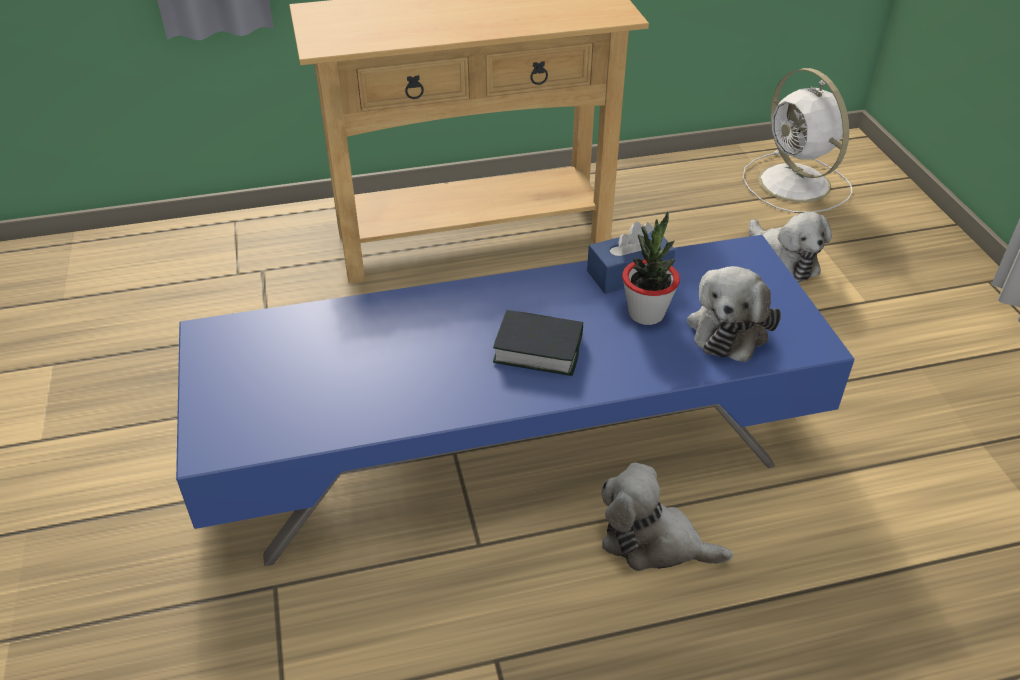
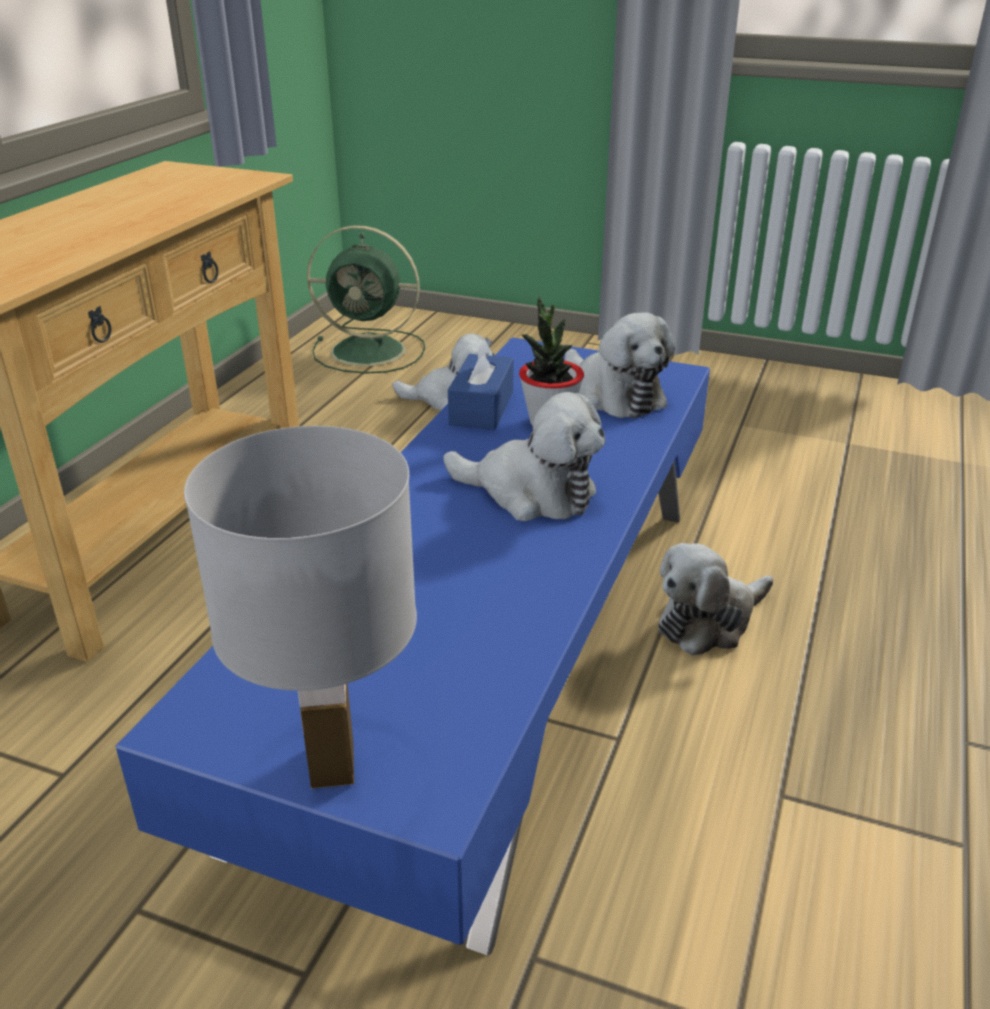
camera: 55 degrees left, 10 degrees down
book [493,310,583,376] -> plush toy [443,392,605,521]
white fan [742,68,852,213] -> green fan [307,225,425,374]
none -> white table lamp [184,426,417,789]

